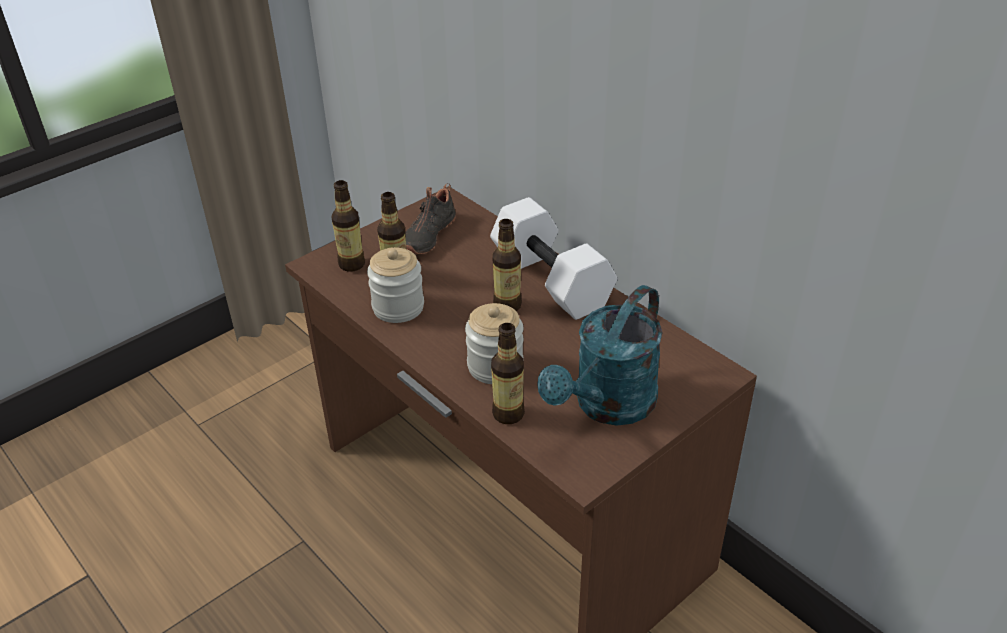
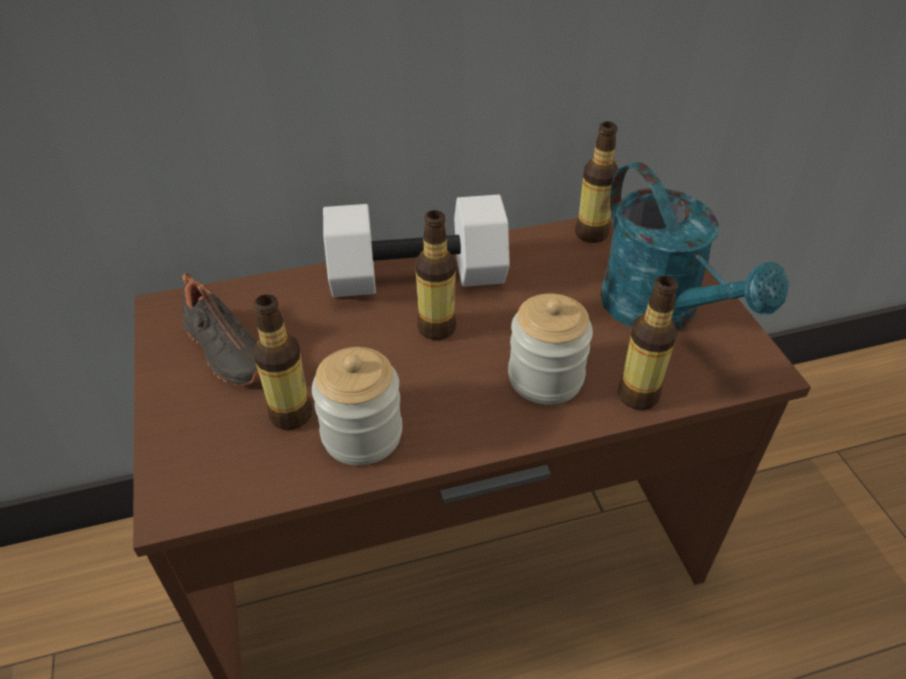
camera: 65 degrees left, 5 degrees up
bottle [331,180,365,272] -> bottle moved to [575,121,618,243]

